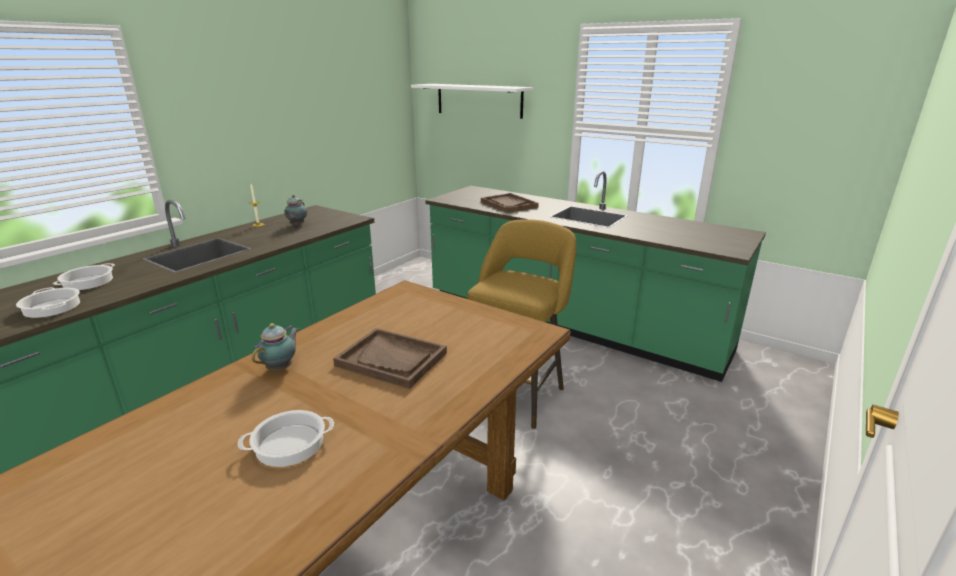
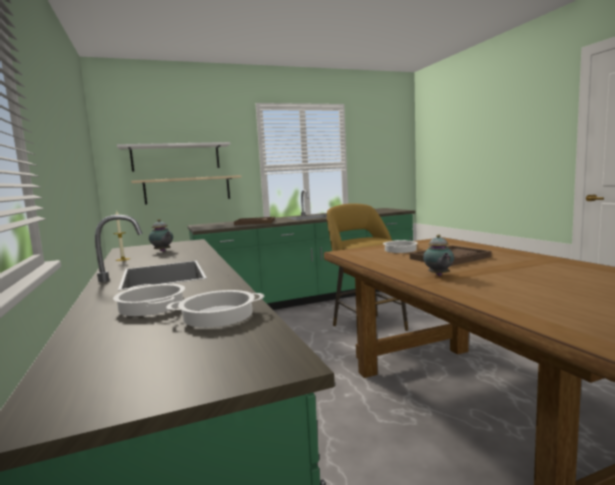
camera: 55 degrees left, 15 degrees down
cooking pot [238,410,334,467] -> cooking pot moved to [383,240,418,253]
teapot [252,323,299,371] -> teapot turned 150 degrees counterclockwise [423,235,454,276]
none -> beige shelf [131,175,241,205]

